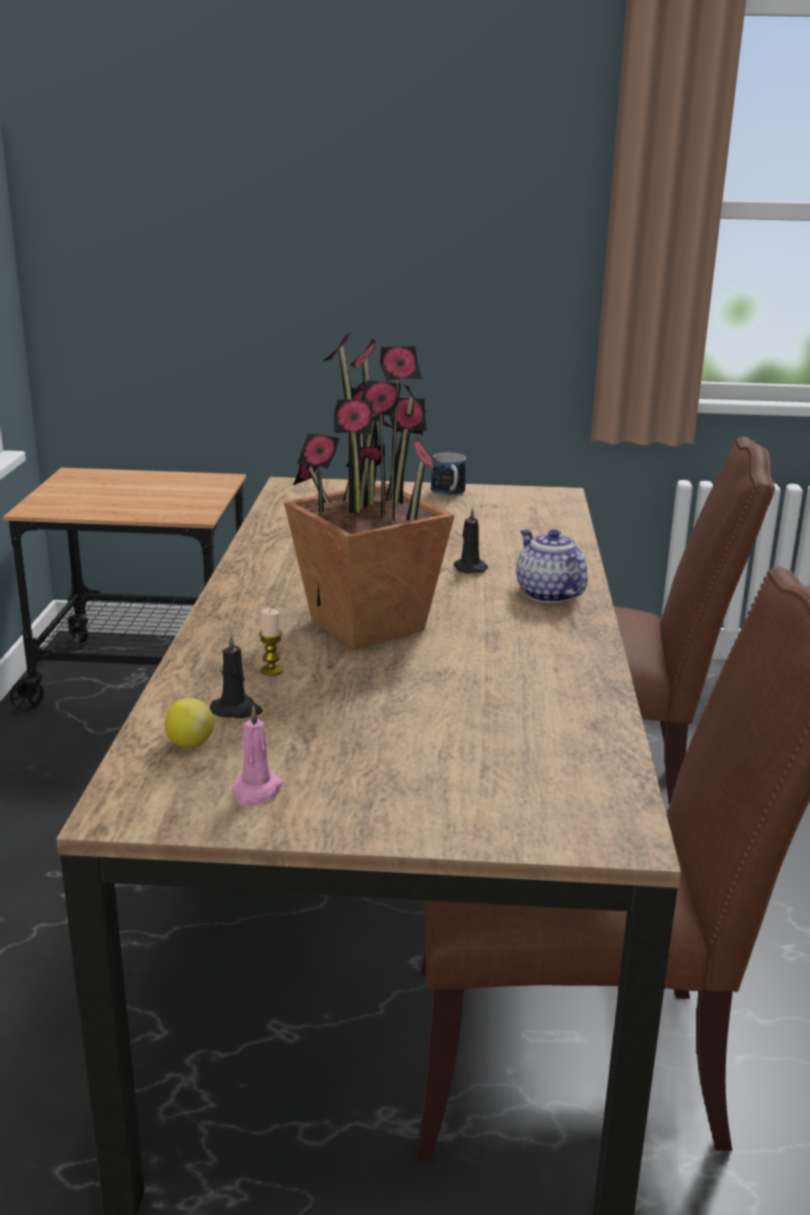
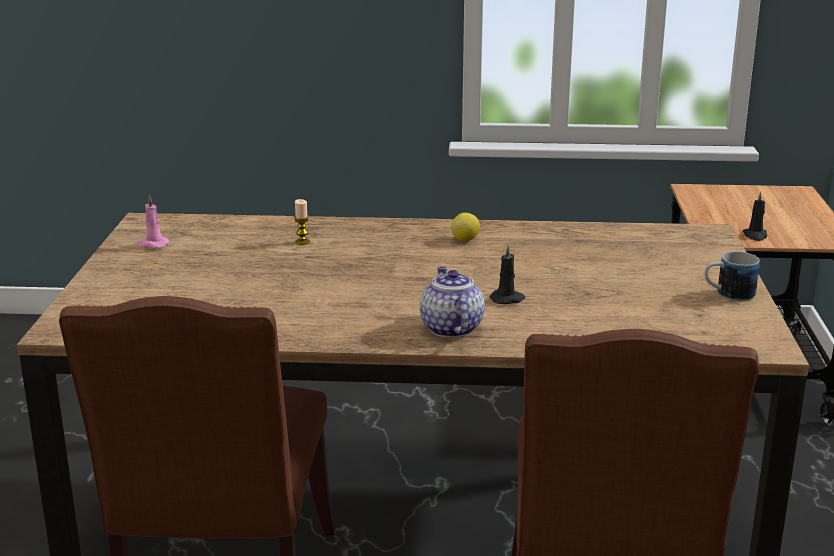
camera: 90 degrees right, 0 degrees up
lemon [165,698,214,748] -> lemon moved to [451,213,480,242]
black candle [210,633,263,718] -> black candle moved to [743,191,767,241]
potted plant [284,329,455,649] -> none
teapot [516,529,588,603] -> teapot turned 75 degrees counterclockwise [420,267,485,338]

